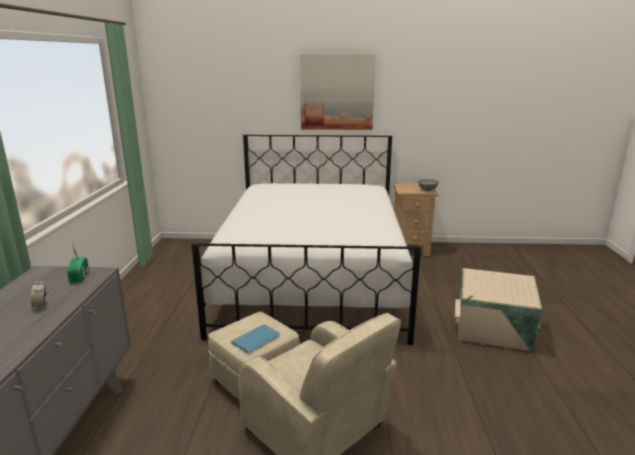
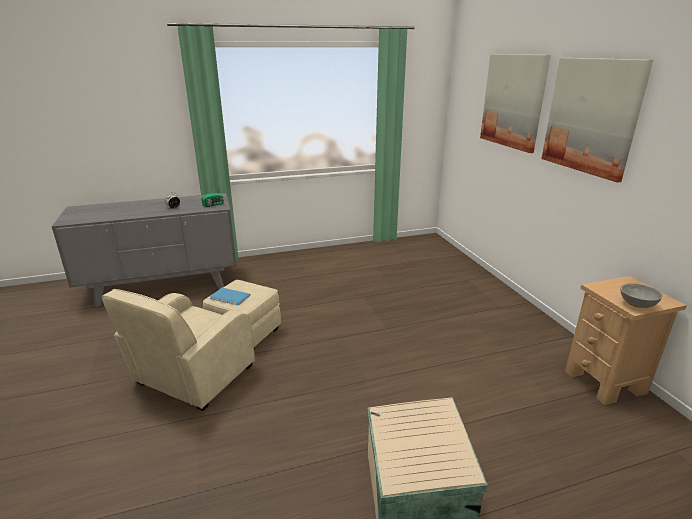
camera: 70 degrees right, 5 degrees up
white bed [192,135,421,345] -> none
none -> picture [480,54,551,153]

